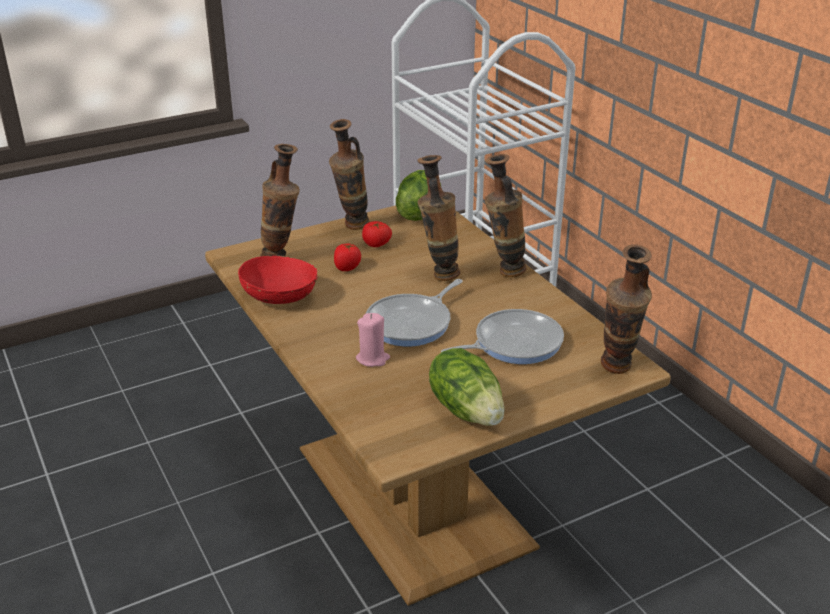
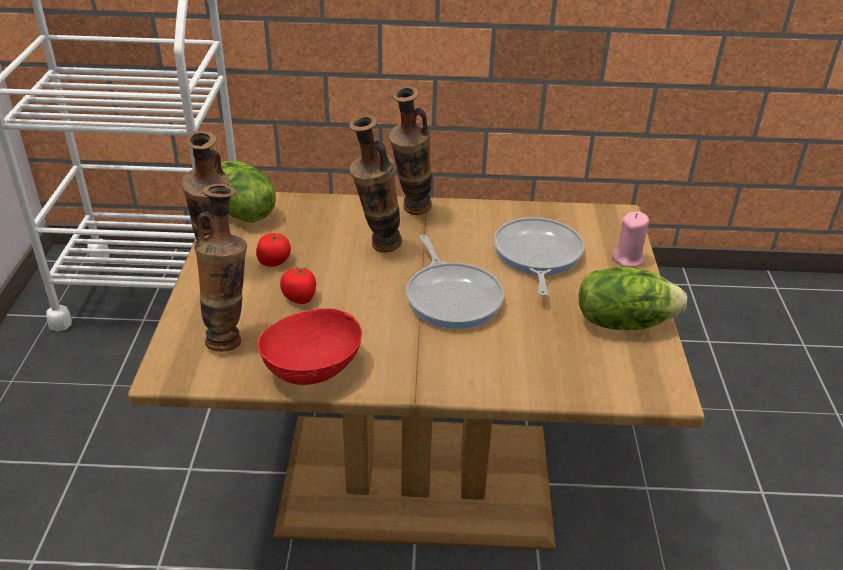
camera: 60 degrees left, 5 degrees up
pink candle [356,313,390,367] -> pink candle moved to [611,211,649,267]
vase [601,245,652,374] -> none

